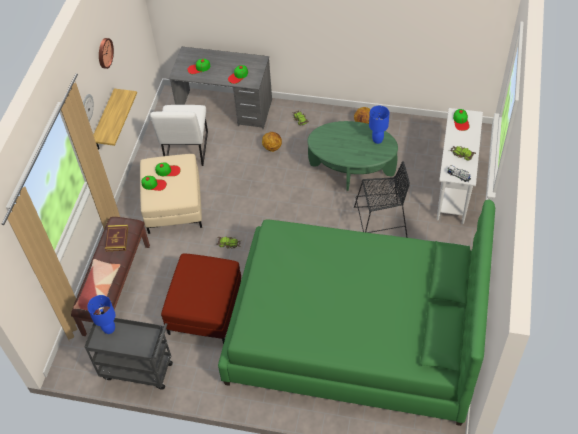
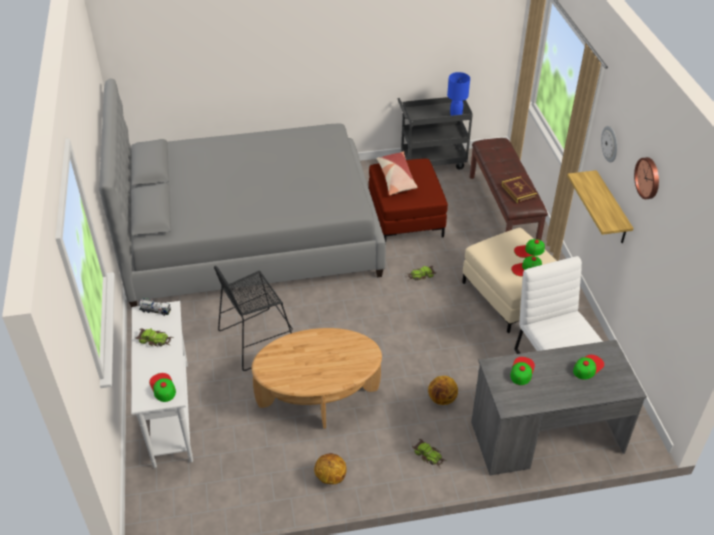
camera: 155 degrees right, 10 degrees down
pillow [73,259,120,315] -> pillow moved to [376,151,417,195]
green bed [218,200,495,426] -> grey bed [99,78,386,308]
green coffee table [307,121,398,191] -> brown coffee table [252,328,382,429]
blue table lamp [369,106,389,144] -> none

